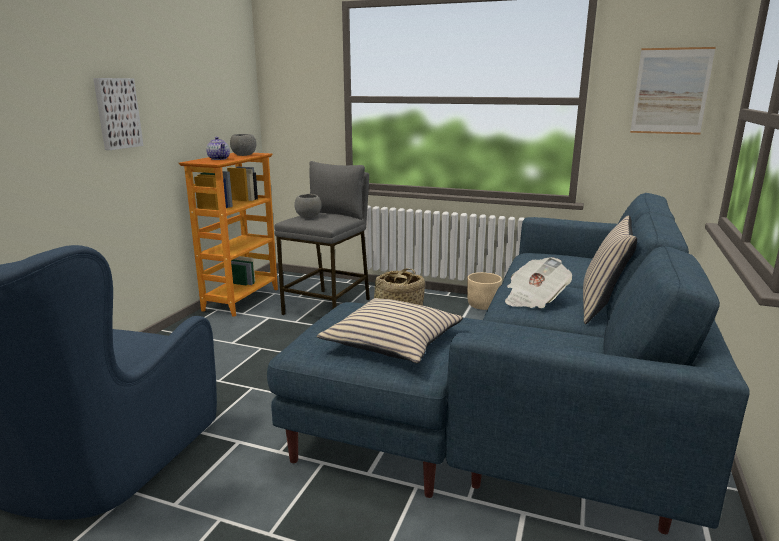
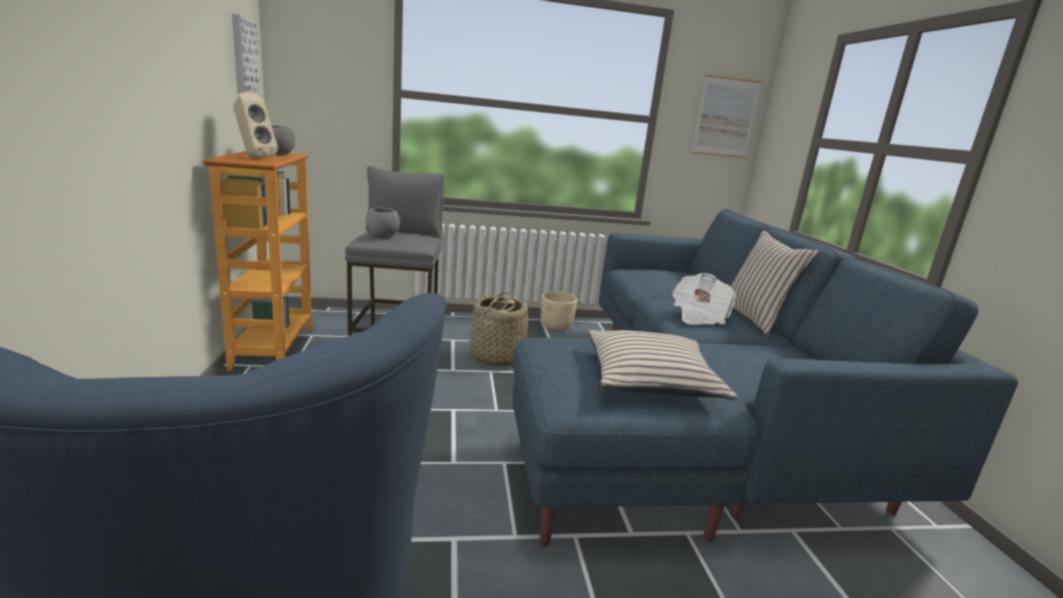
camera: 30 degrees left, 0 degrees up
picture [93,78,144,150] -> picture moved to [232,14,261,95]
teapot [206,137,230,160] -> beige speaker [233,93,278,158]

